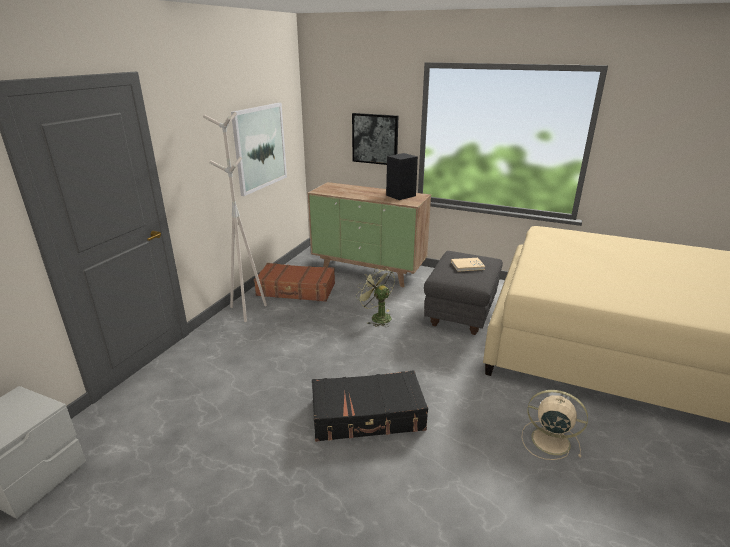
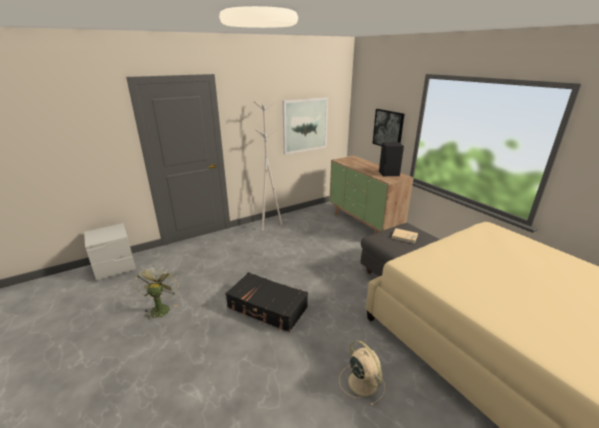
camera: 35 degrees right, 0 degrees up
brown suitcase [254,263,335,302] -> none
green fan [356,267,395,327] -> green fan moved to [134,265,179,322]

